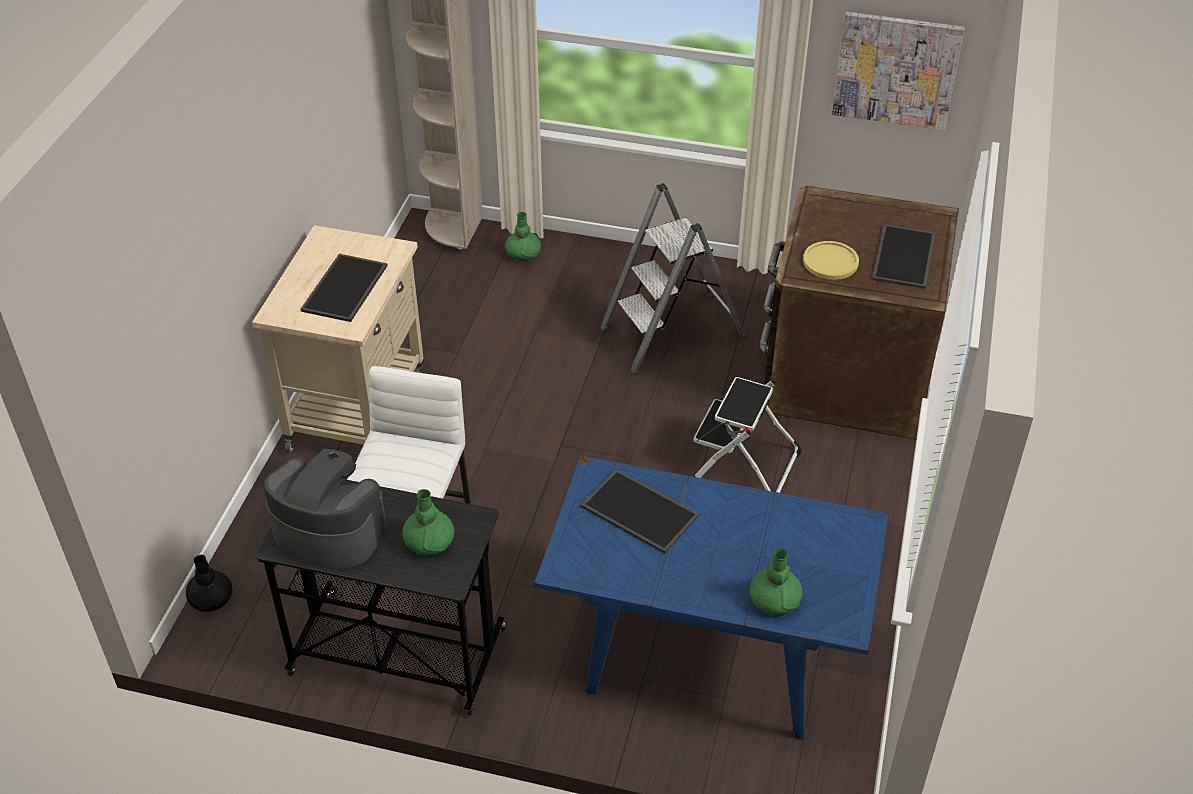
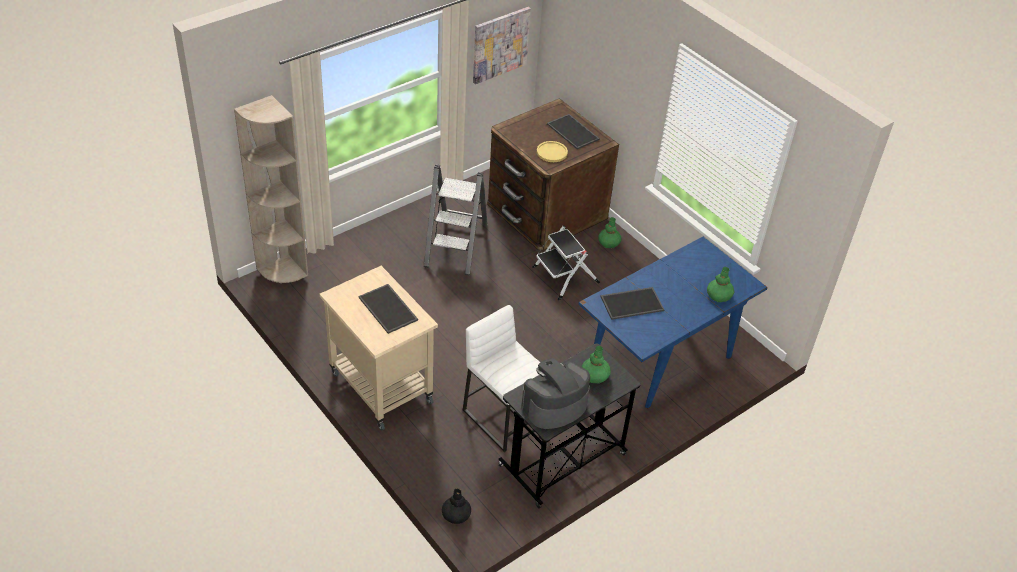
camera: 55 degrees left, 0 degrees up
green vase [505,212,541,261] -> green vase moved to [598,217,622,248]

